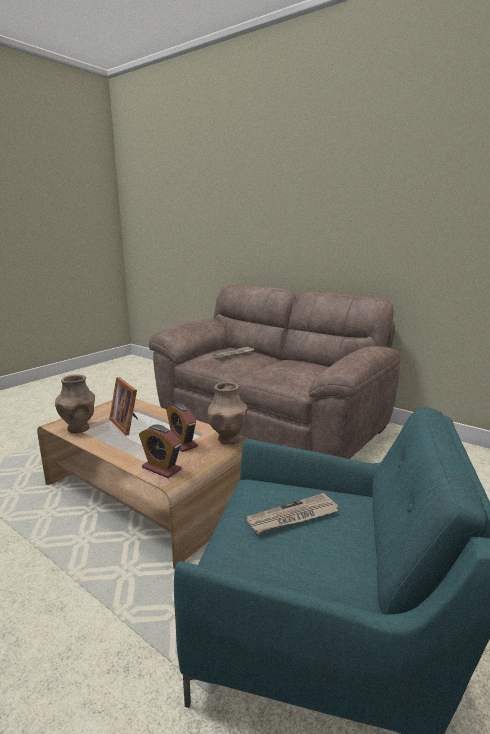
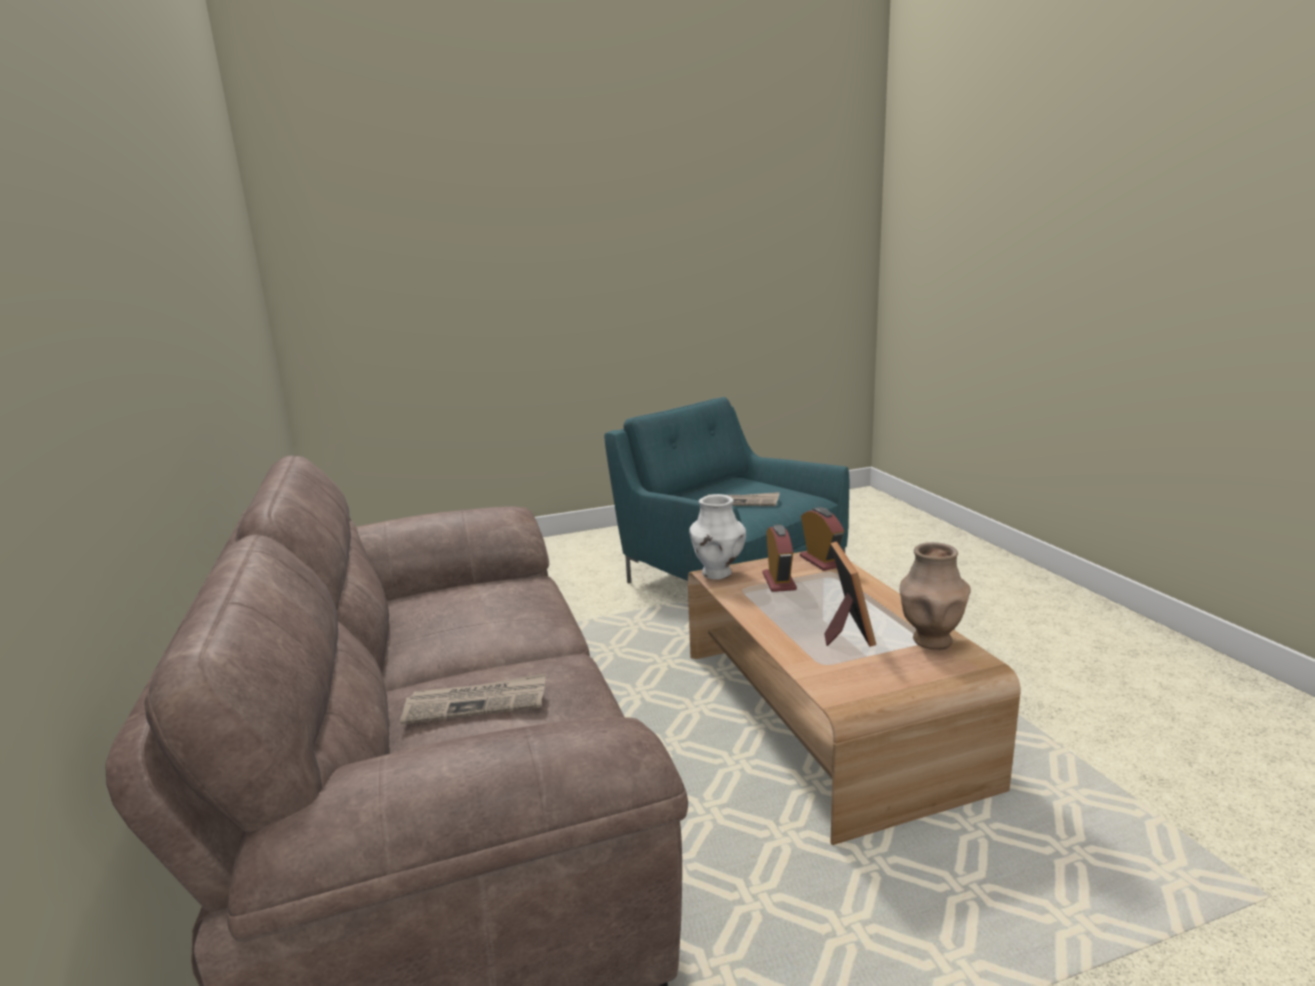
camera: 145 degrees left, 0 degrees up
brown vase [208,382,248,444] -> white vase [689,494,746,580]

